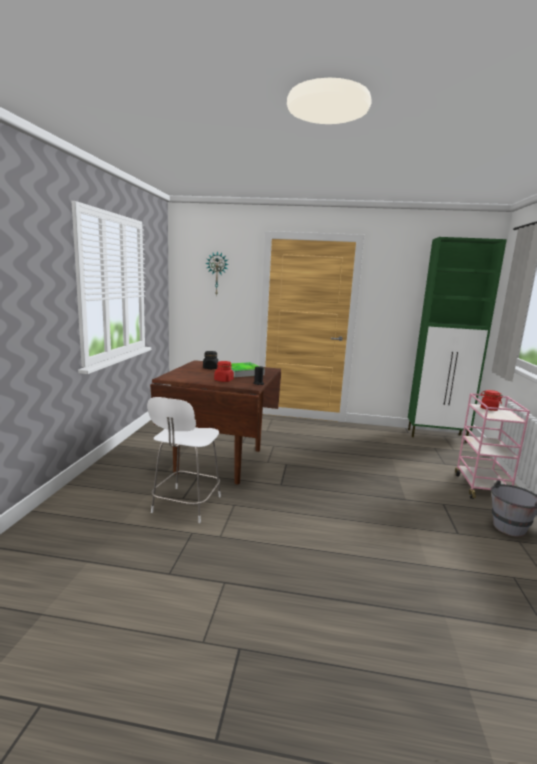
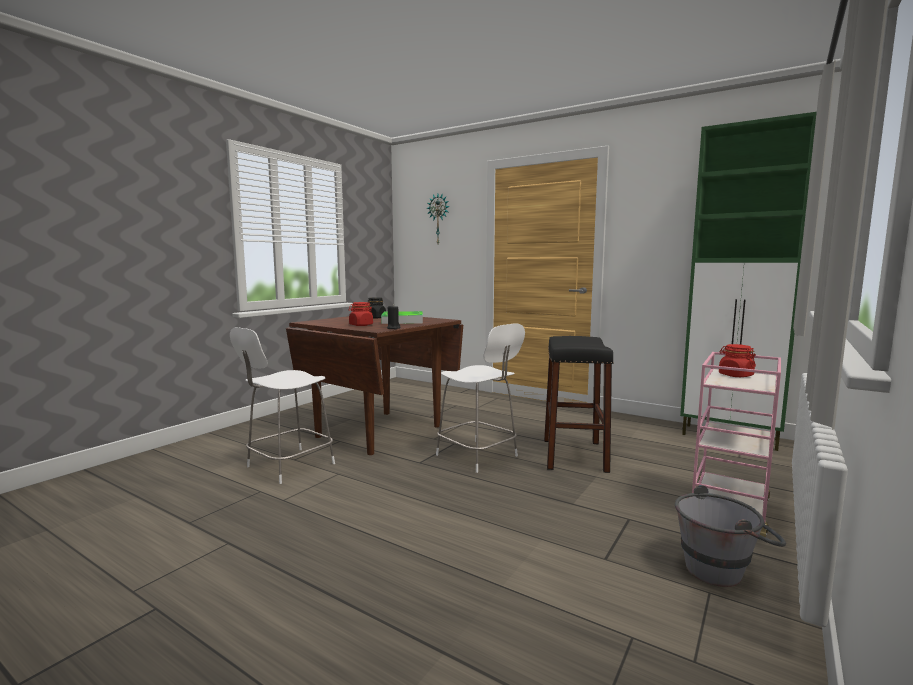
camera: 25 degrees right, 5 degrees down
none -> white chair [436,323,525,473]
none -> black stool [544,336,614,473]

